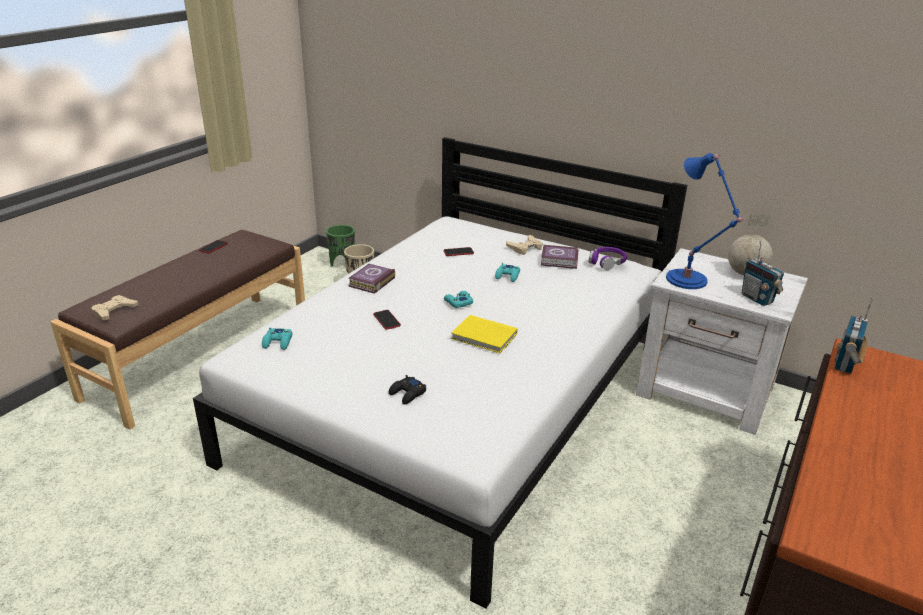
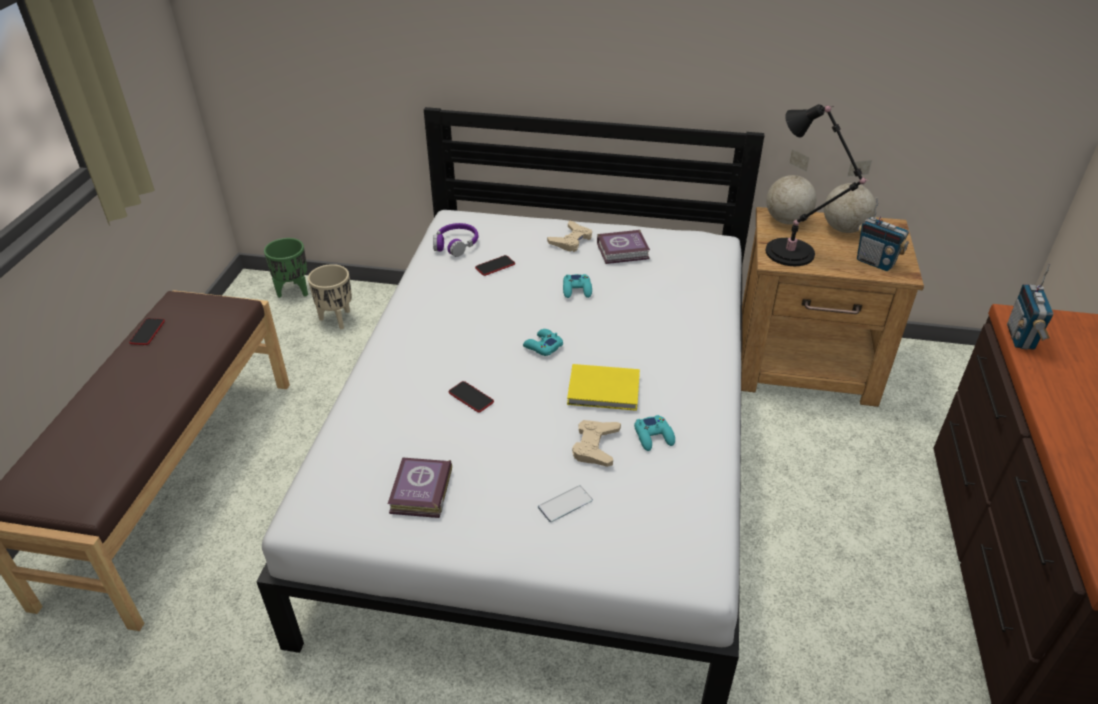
camera: 20 degrees left, 10 degrees up
beige game controller [91,295,138,320] -> beige game controller moved to [572,420,621,467]
turquoise game controller [262,327,292,350] -> turquoise game controller moved to [634,415,675,451]
book [348,264,395,294] -> book moved to [388,457,452,518]
black game controller [389,375,426,404] -> phone [538,485,593,522]
purple headphones [589,247,627,270] -> purple headphones moved to [433,223,478,257]
white nightstand [636,248,808,435] -> brown nightstand [741,207,924,407]
blue table lamp [666,153,744,289] -> black table lamp [766,104,869,266]
none -> globe [766,149,817,224]

